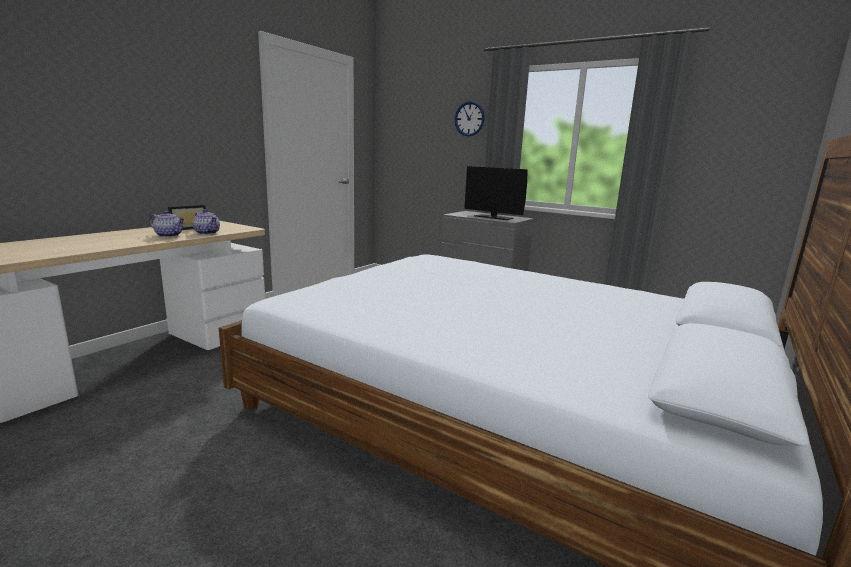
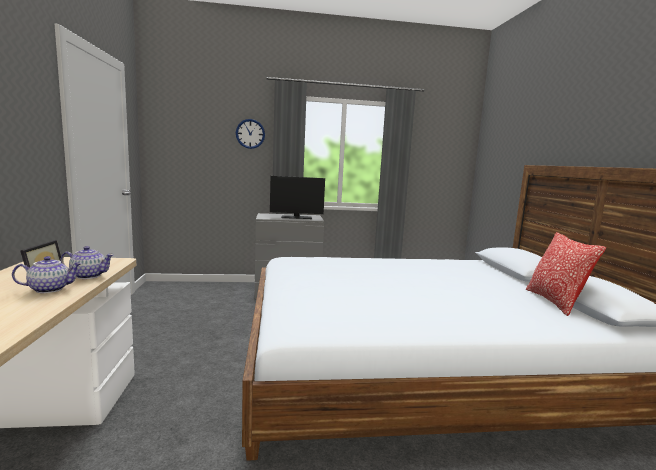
camera: 40 degrees left, 5 degrees down
none -> pillow [526,232,606,316]

